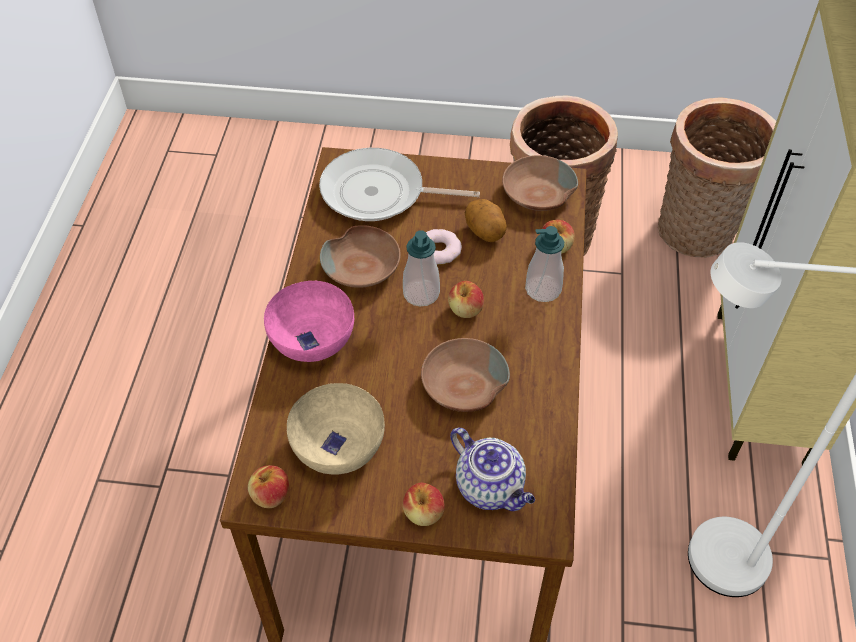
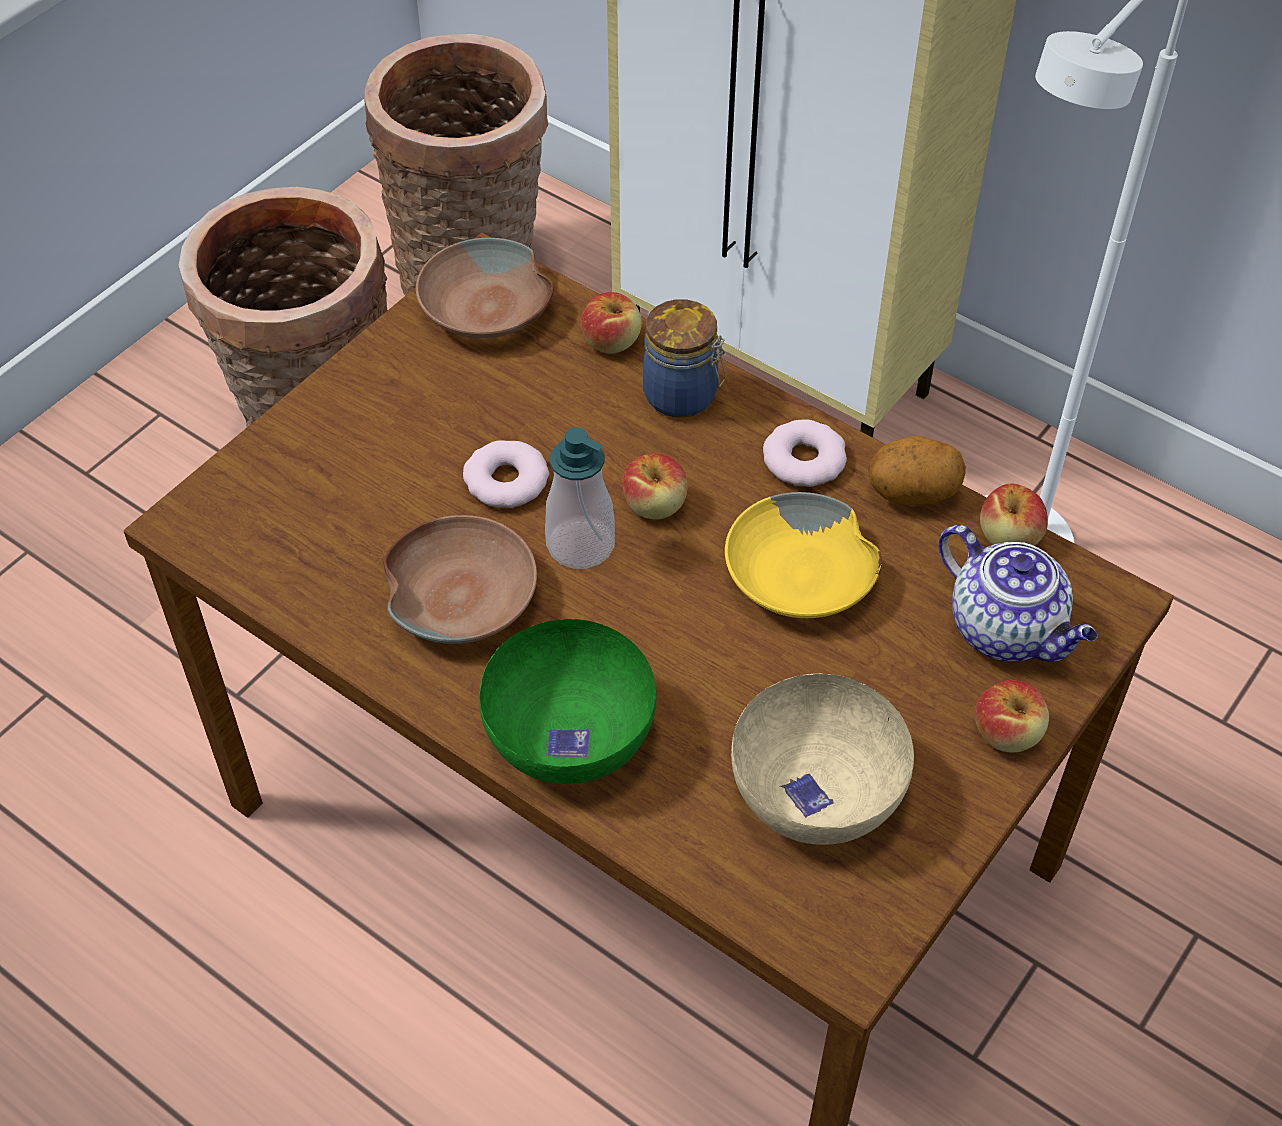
camera: 60 degrees left, 0 degrees up
apple [248,465,289,508] -> apple moved to [980,483,1048,546]
pink bowl [264,281,354,362] -> green bowl [479,619,656,784]
frying pan [319,148,480,221] -> none
brown bowl [421,338,510,412] -> yellow bowl [725,492,882,618]
teapot [450,427,535,511] -> teapot turned 60 degrees clockwise [939,525,1098,662]
potato [465,199,507,242] -> potato moved to [868,436,966,505]
soap dispenser [525,226,564,302] -> jar [643,299,726,418]
none -> donut [763,420,847,487]

